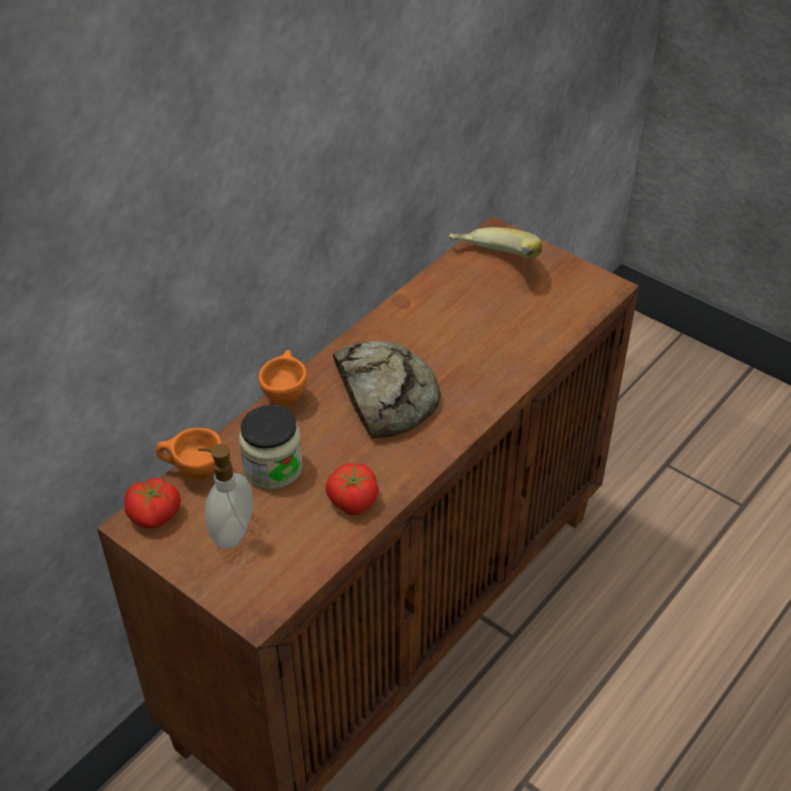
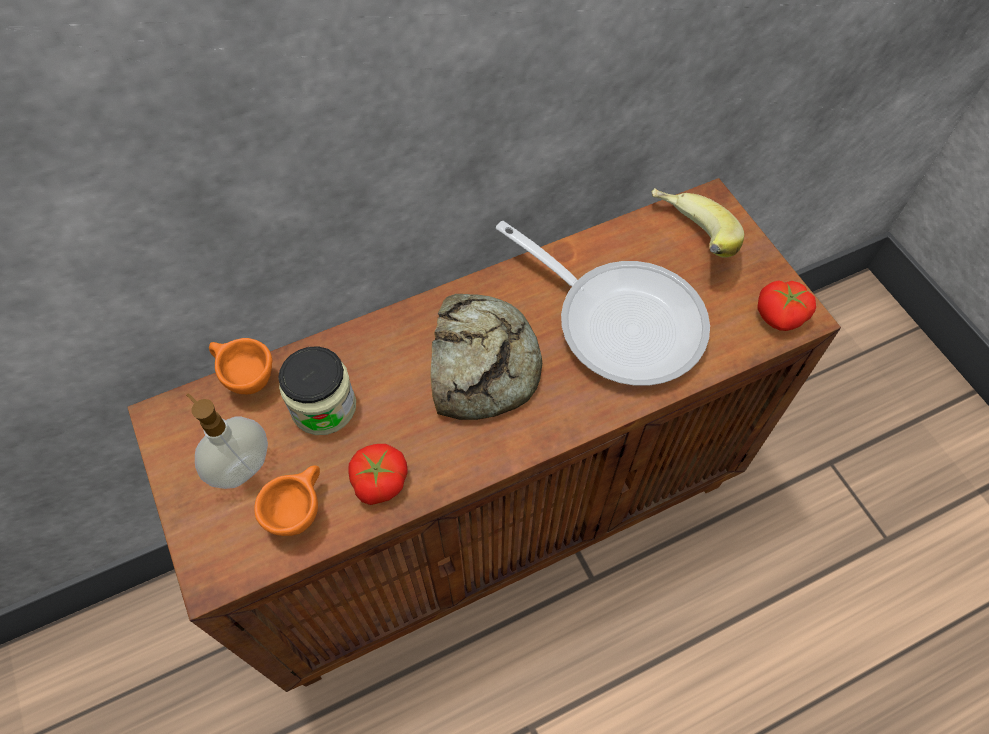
camera: 25 degrees right, 15 degrees up
tomato [124,478,181,529] -> tomato moved to [757,280,816,331]
orange cup [258,350,307,406] -> orange cup moved to [254,465,320,536]
none -> frying pan [496,221,710,386]

